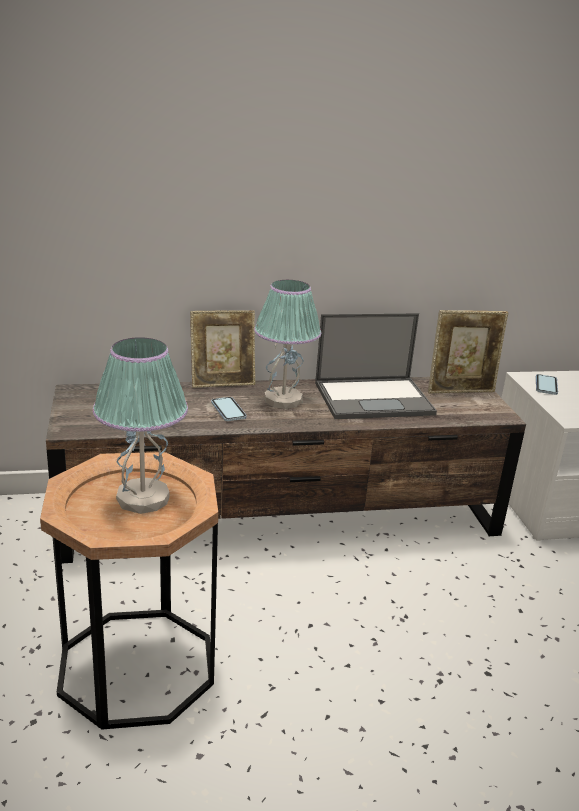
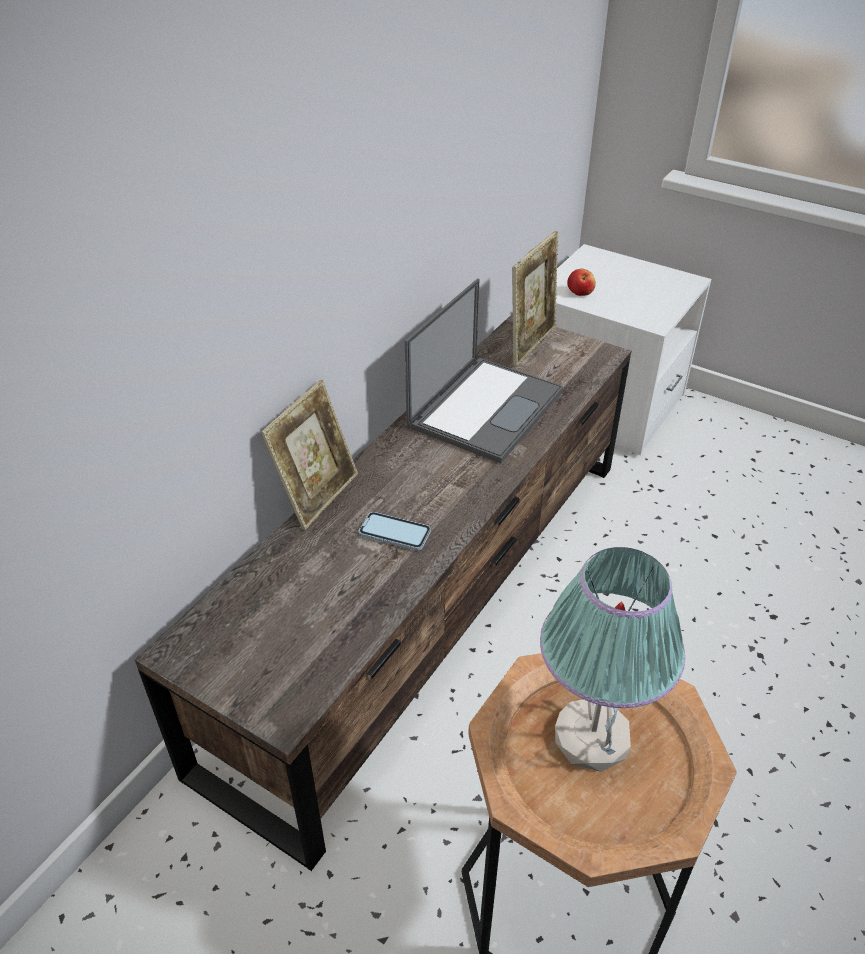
camera: 45 degrees left, 15 degrees up
table lamp [254,280,321,409] -> none
phone [536,374,558,395] -> apple [567,269,596,296]

